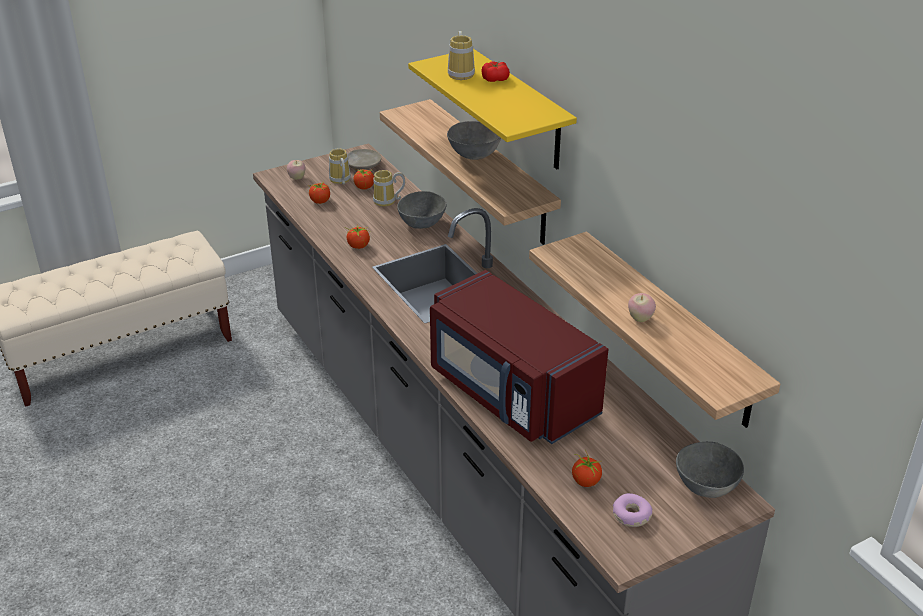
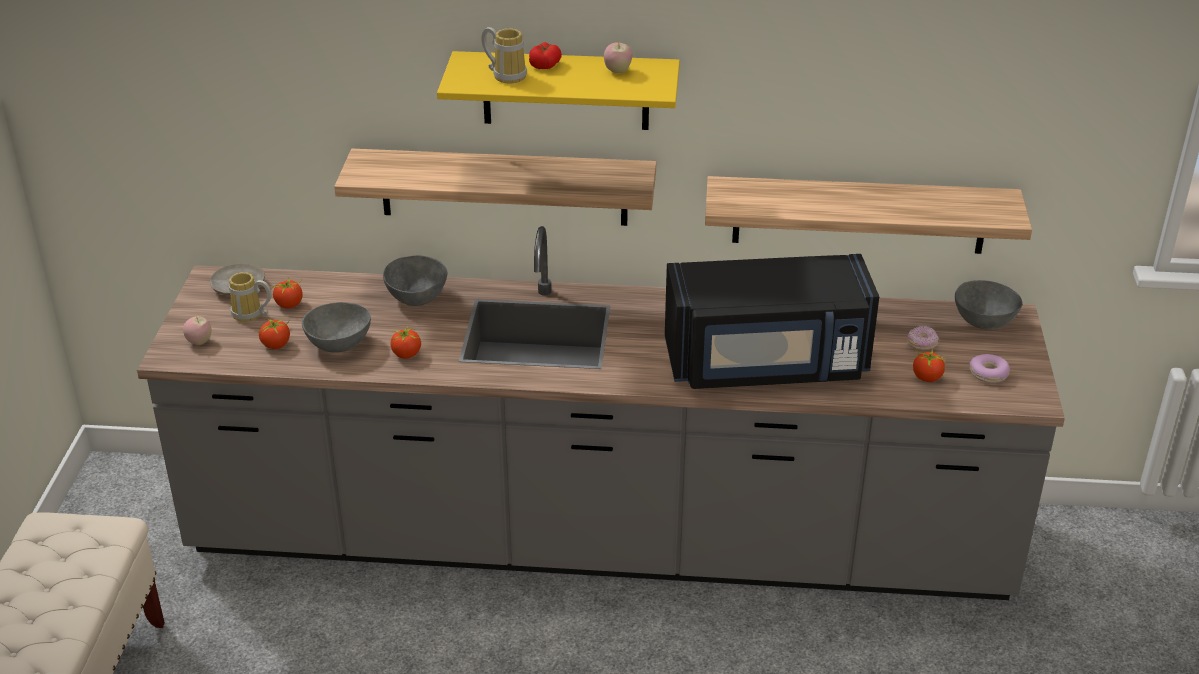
camera: 55 degrees left, 0 degrees up
mug [373,170,405,206] -> none
red microwave [430,270,608,444] -> black microwave [665,254,879,389]
grey bowl [447,121,501,160] -> grey bowl moved to [302,302,371,353]
apple [628,293,656,322] -> apple moved to [604,41,632,73]
none -> donut [907,326,939,350]

